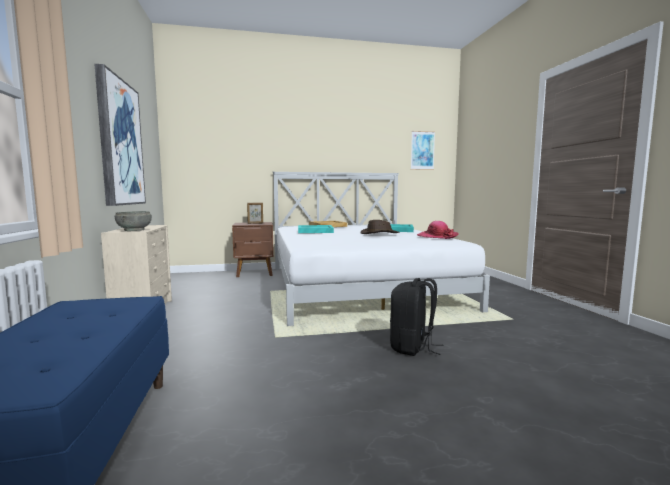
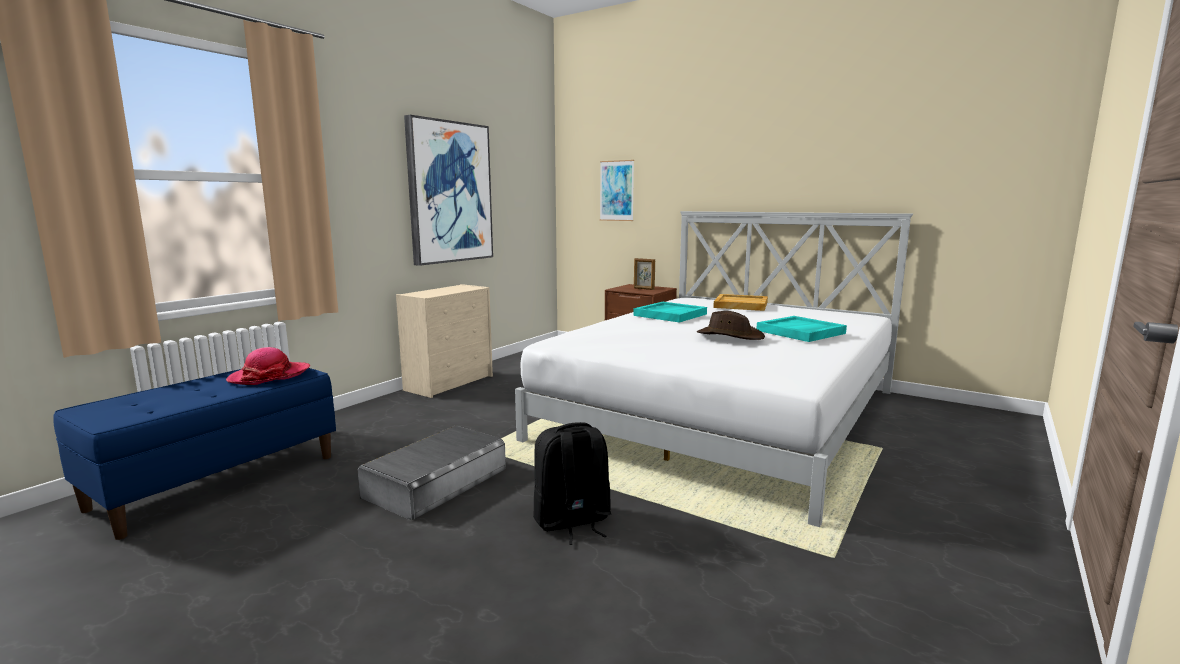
camera: 45 degrees right, 5 degrees up
grey bowl [115,211,152,231] -> none
picture [411,131,435,170] -> picture moved to [600,160,634,221]
hat [417,221,459,239] -> hat moved to [226,347,310,385]
none -> grey storage box [358,426,506,521]

